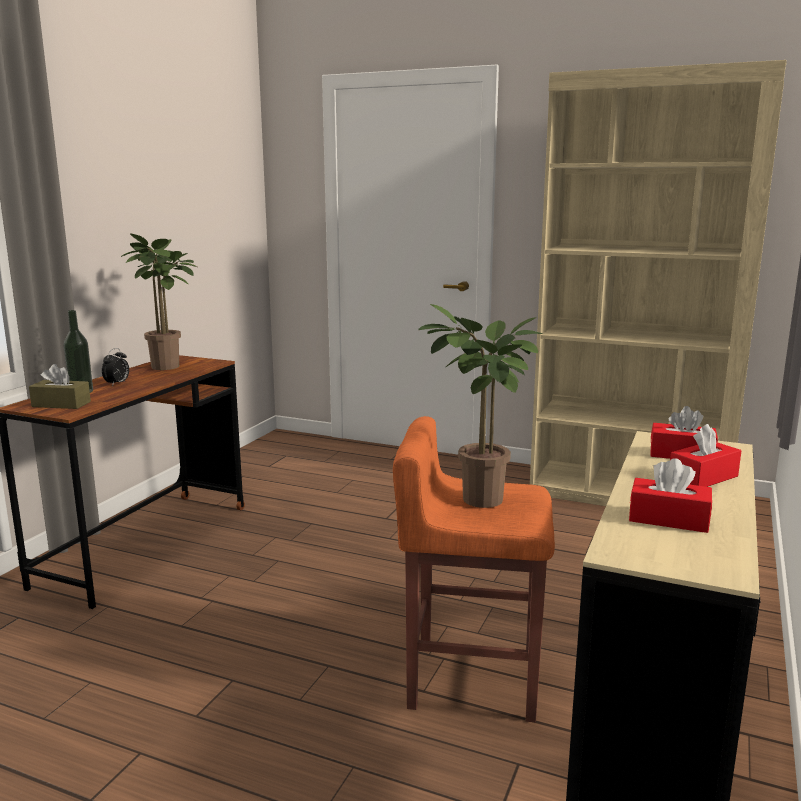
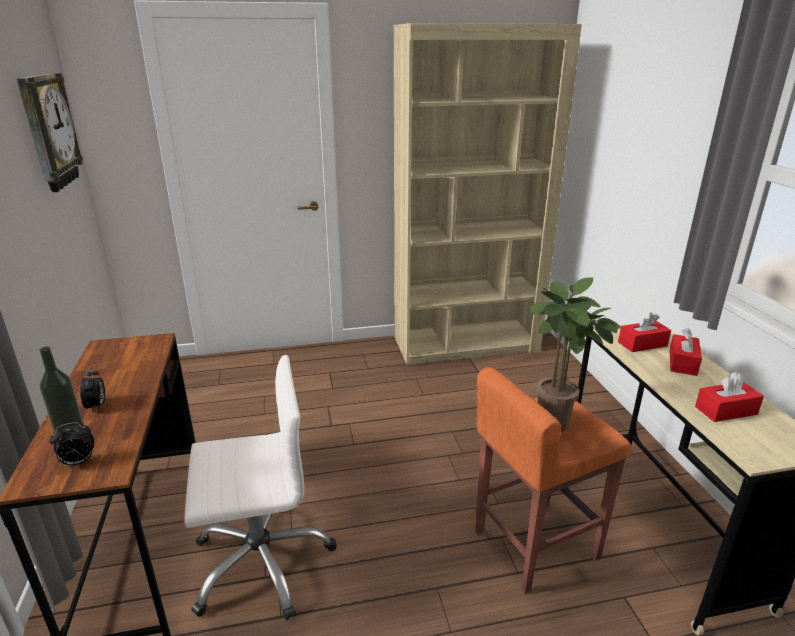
camera: 35 degrees left, 10 degrees up
brown tissue box [29,364,91,409] -> alarm clock [49,422,94,467]
potted plant [121,234,199,370] -> none
none -> wall clock [17,73,83,192]
none -> white office chair [184,355,337,621]

